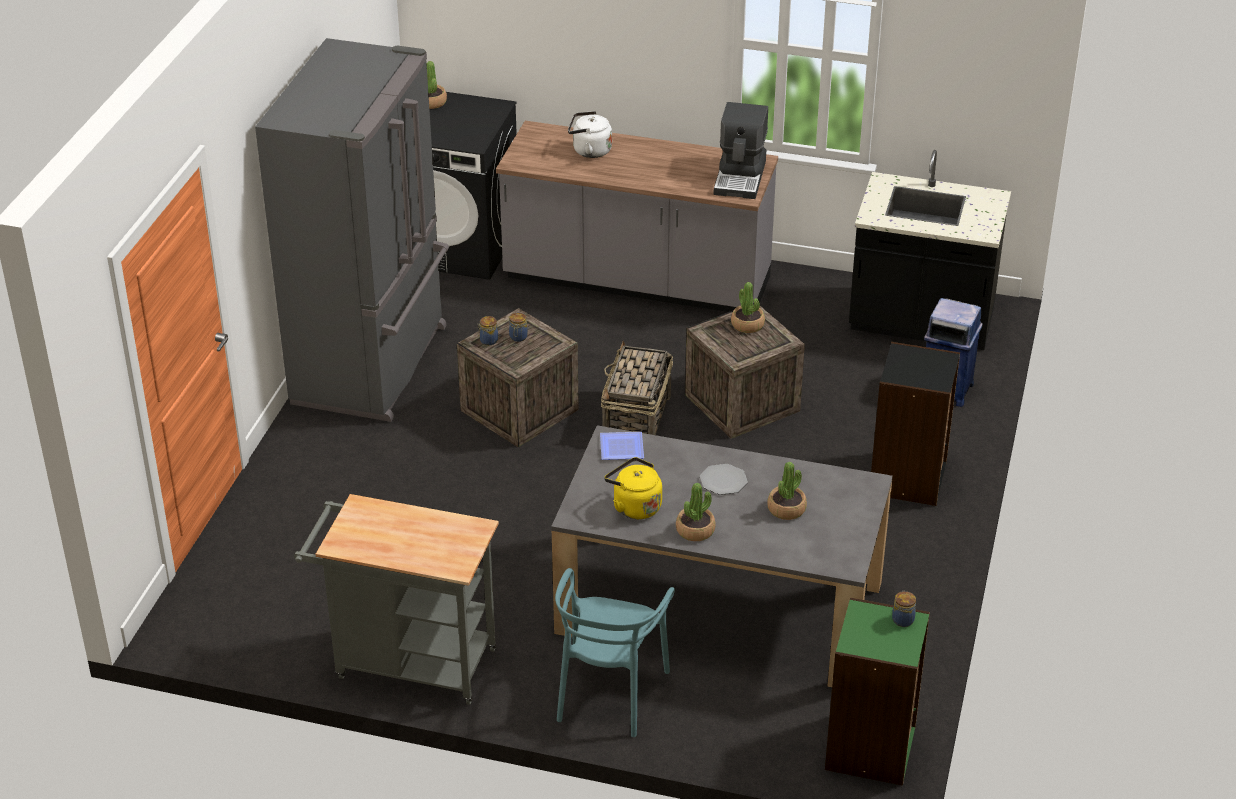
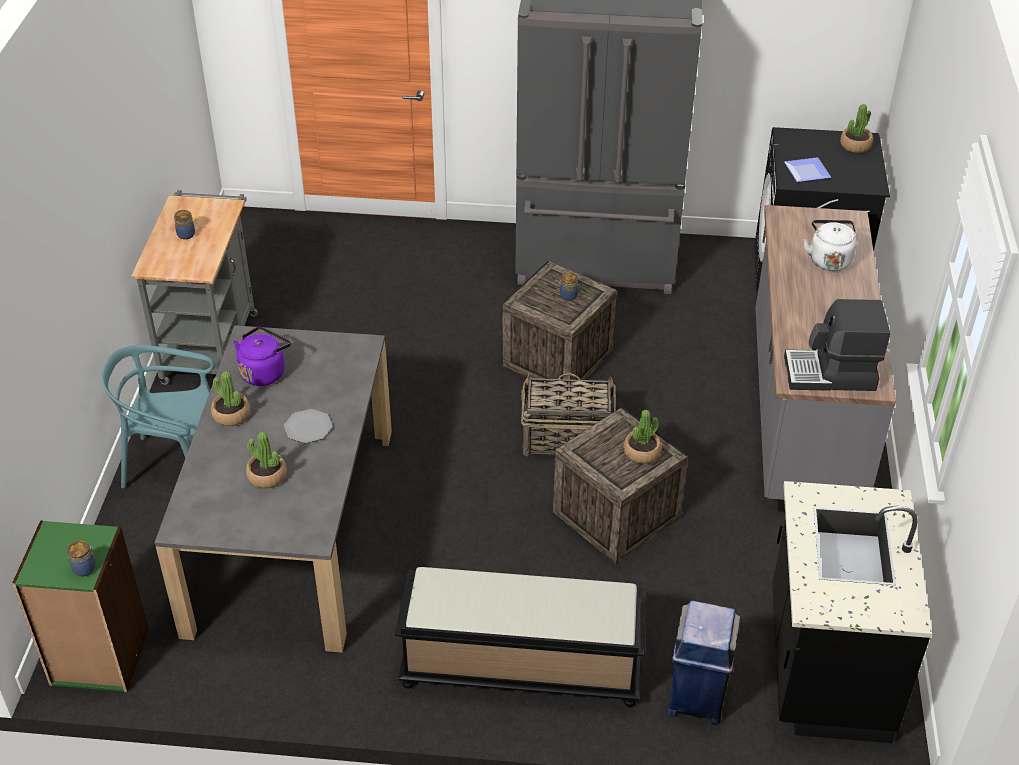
camera: 80 degrees right, 5 degrees up
jar [478,316,498,345] -> jar moved to [174,210,195,239]
plate [600,432,644,460] -> plate moved to [784,157,831,182]
yellow kettle [605,457,662,519] -> purple kettle [234,327,291,386]
black bookcase [871,342,960,506] -> black bench [395,567,646,707]

